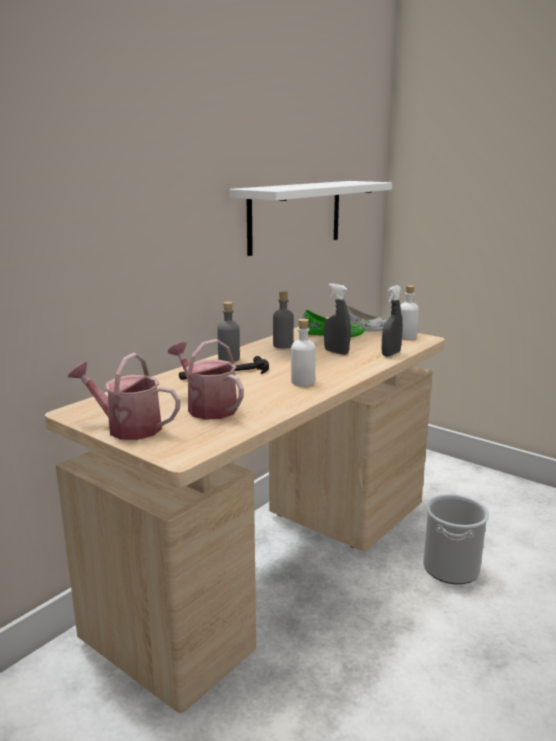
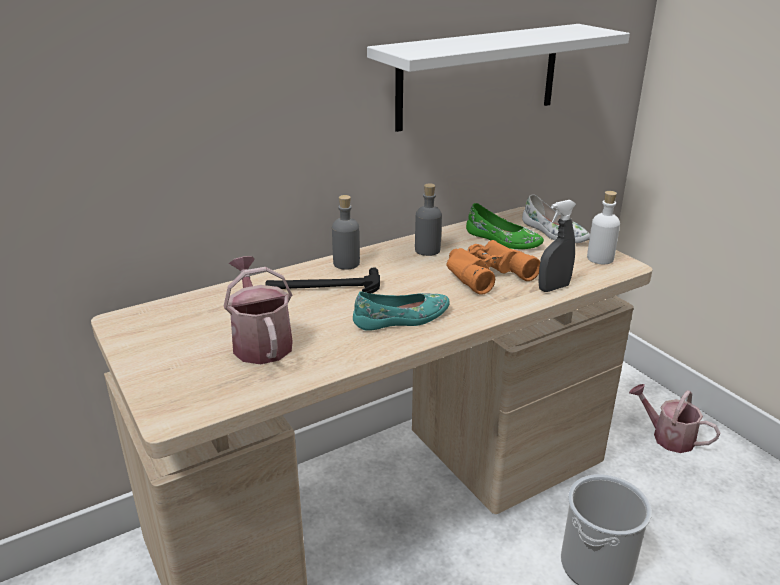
camera: 20 degrees right, 10 degrees up
watering can [68,353,180,440] -> watering can moved to [629,384,720,453]
white bottle [291,319,316,386] -> turquoise shoe [353,291,450,331]
grey spray bottle [324,283,351,355] -> orange binoculars [446,240,540,295]

